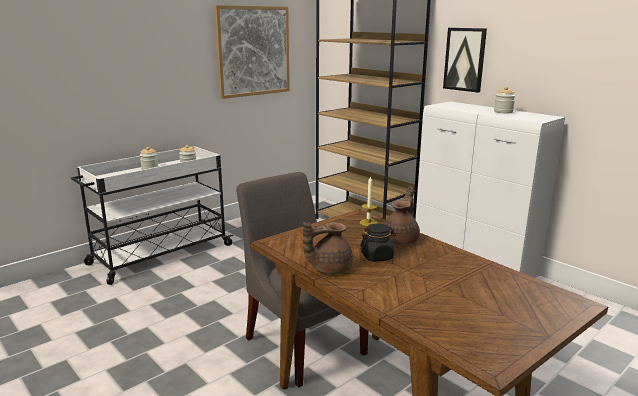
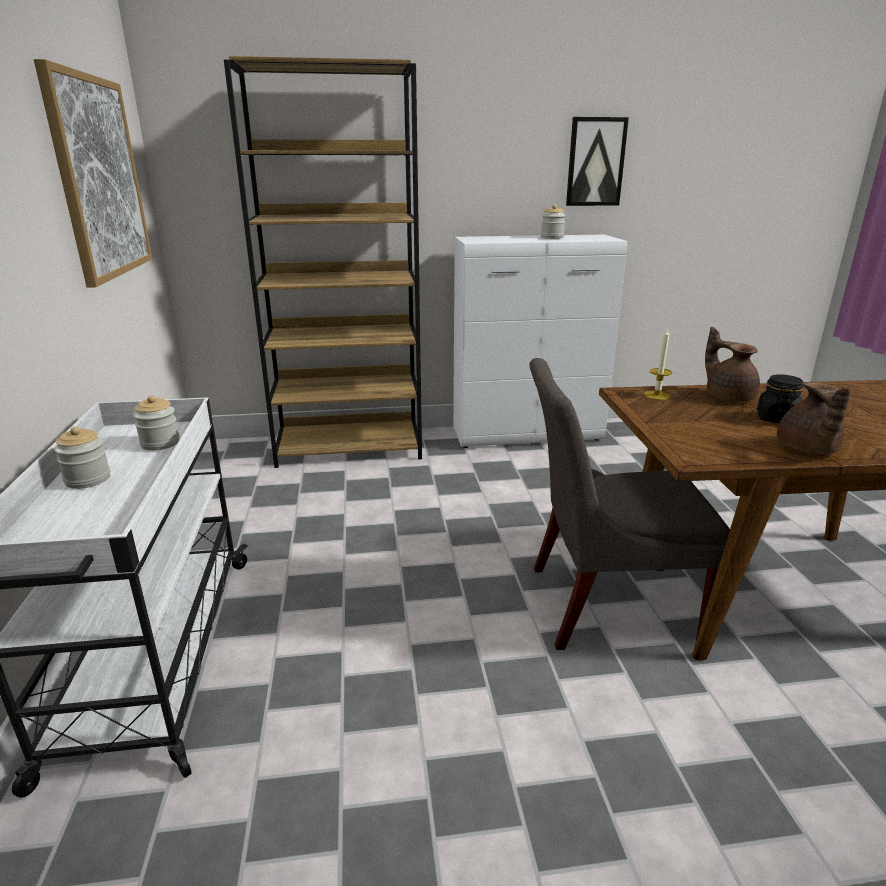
camera: 55 degrees left, 5 degrees up
picture [443,28,487,92] -> picture moved to [566,117,629,206]

